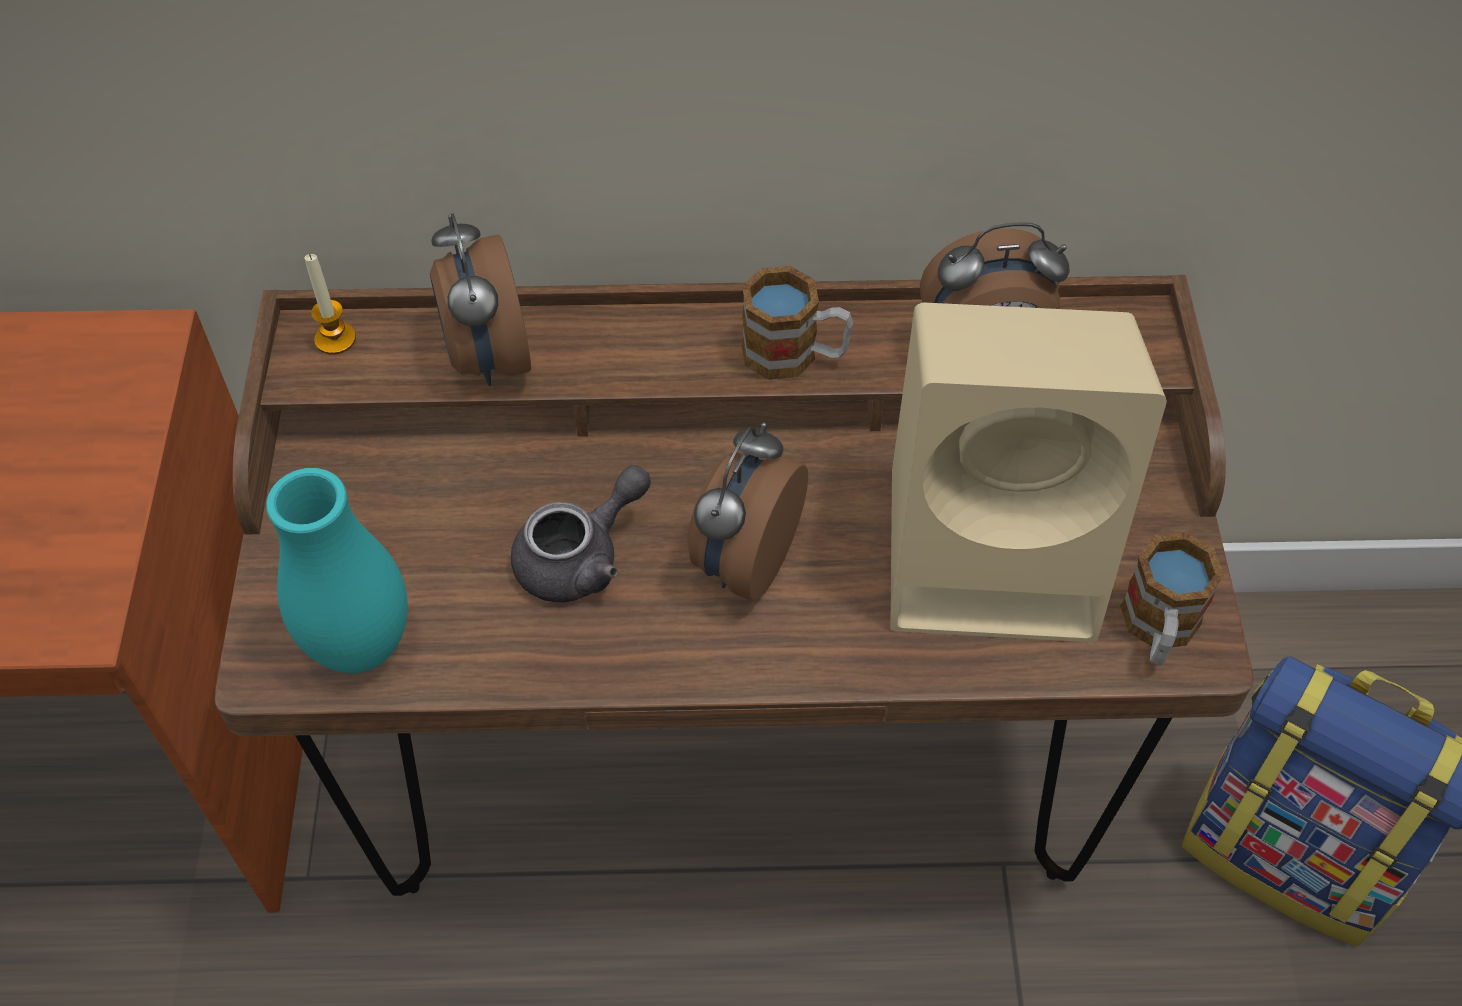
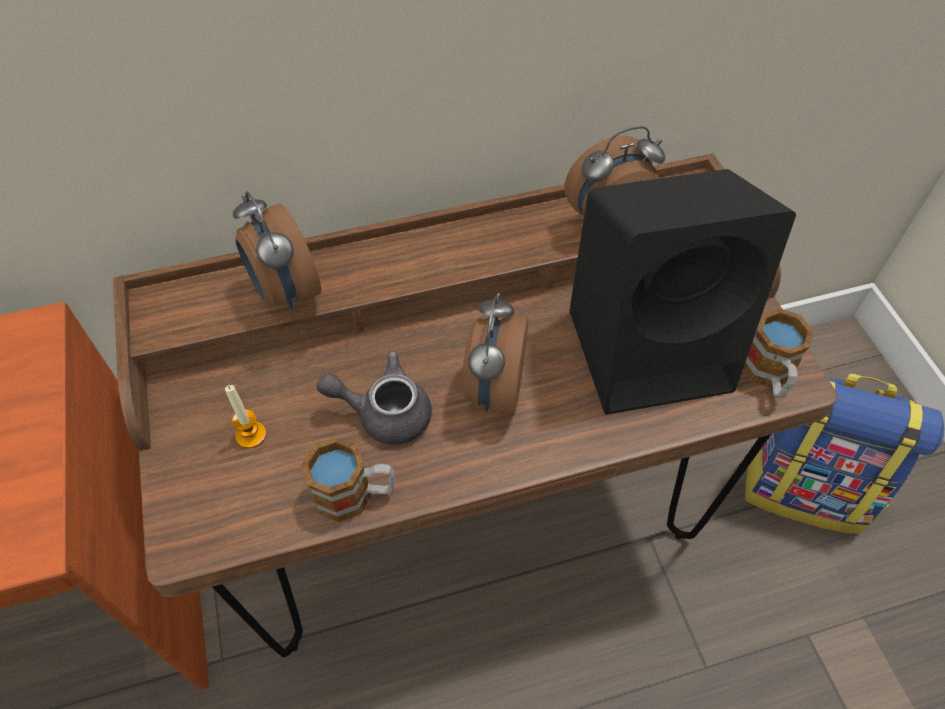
camera: 15 degrees left, 0 degrees up
turquoise vase [266,468,408,673] -> none
candle [304,254,356,355] -> candle moved to [225,385,266,448]
grey teapot [511,465,651,602] -> grey teapot turned 120 degrees counterclockwise [317,351,432,445]
mug [741,266,853,380] -> mug moved to [301,437,394,522]
beige speaker [890,303,1167,642] -> black speaker [569,169,796,415]

